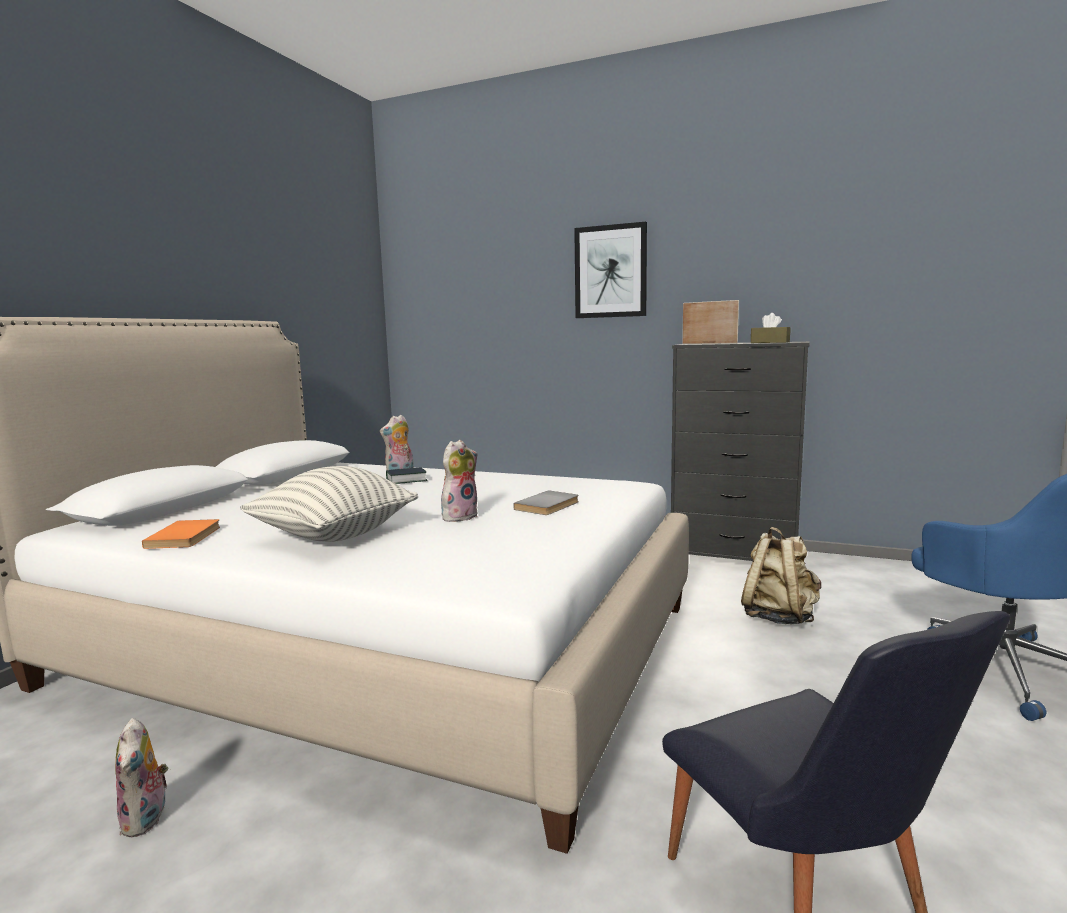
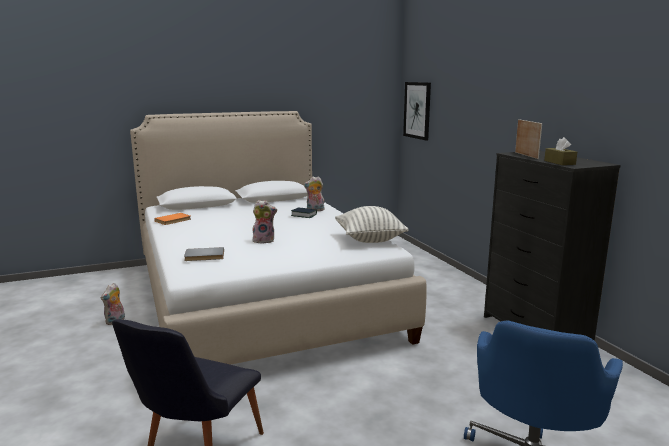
camera: 45 degrees right, 5 degrees up
pillow [240,466,418,542] -> pillow moved to [335,206,408,243]
grey book [513,490,579,515] -> grey book moved to [184,247,224,261]
picture [574,222,647,318] -> picture moved to [403,82,431,140]
beige backpack [741,527,821,625] -> none

